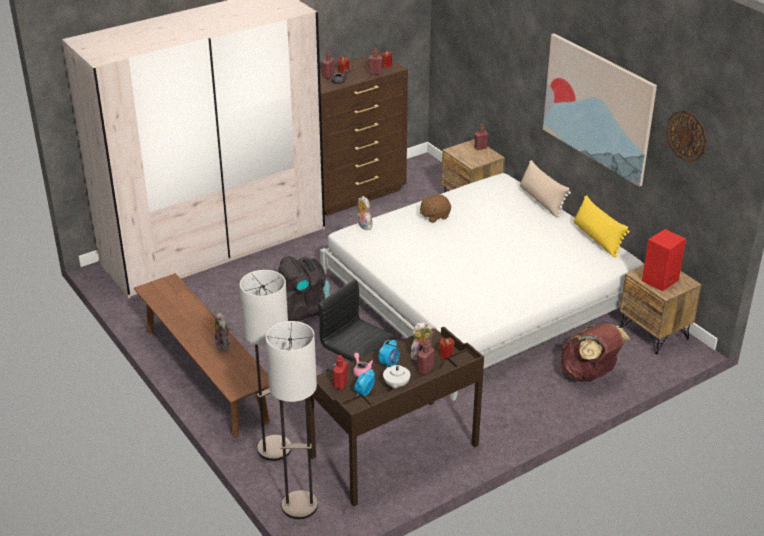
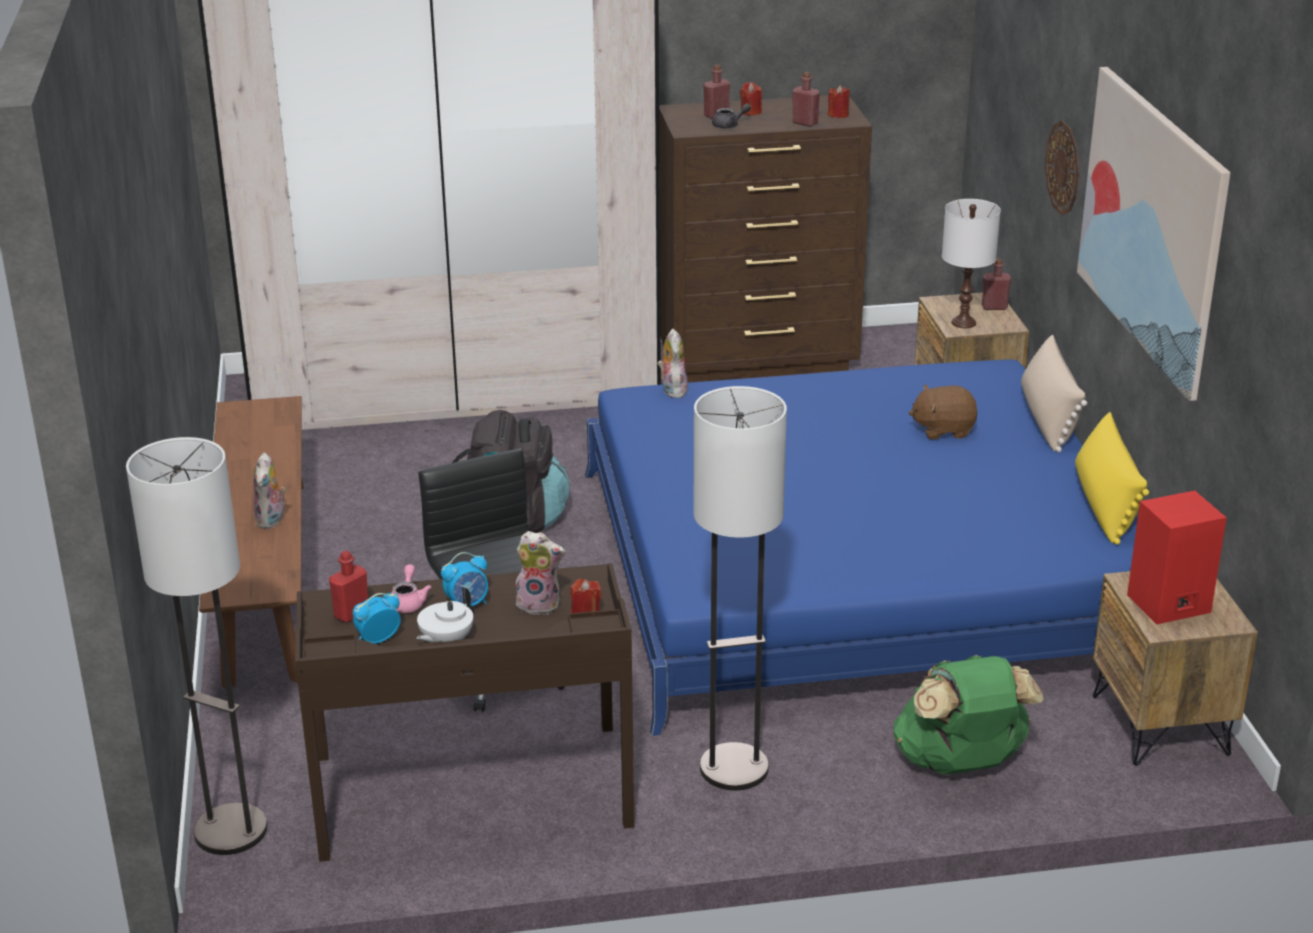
camera: 25 degrees right, 5 degrees down
floor lamp [240,270,292,461] -> floor lamp moved to [694,386,787,790]
white bed [320,173,644,401] -> blue bed [585,360,1138,736]
red bottle [417,341,434,375] -> none
brown plush toy [420,194,451,223] -> brown plush toy moved to [909,385,977,439]
brown backpack [561,323,630,382] -> green backpack [893,655,1044,774]
wall clock [666,110,707,162] -> wall clock moved to [1045,121,1079,215]
none -> white table lamp [942,199,1001,328]

